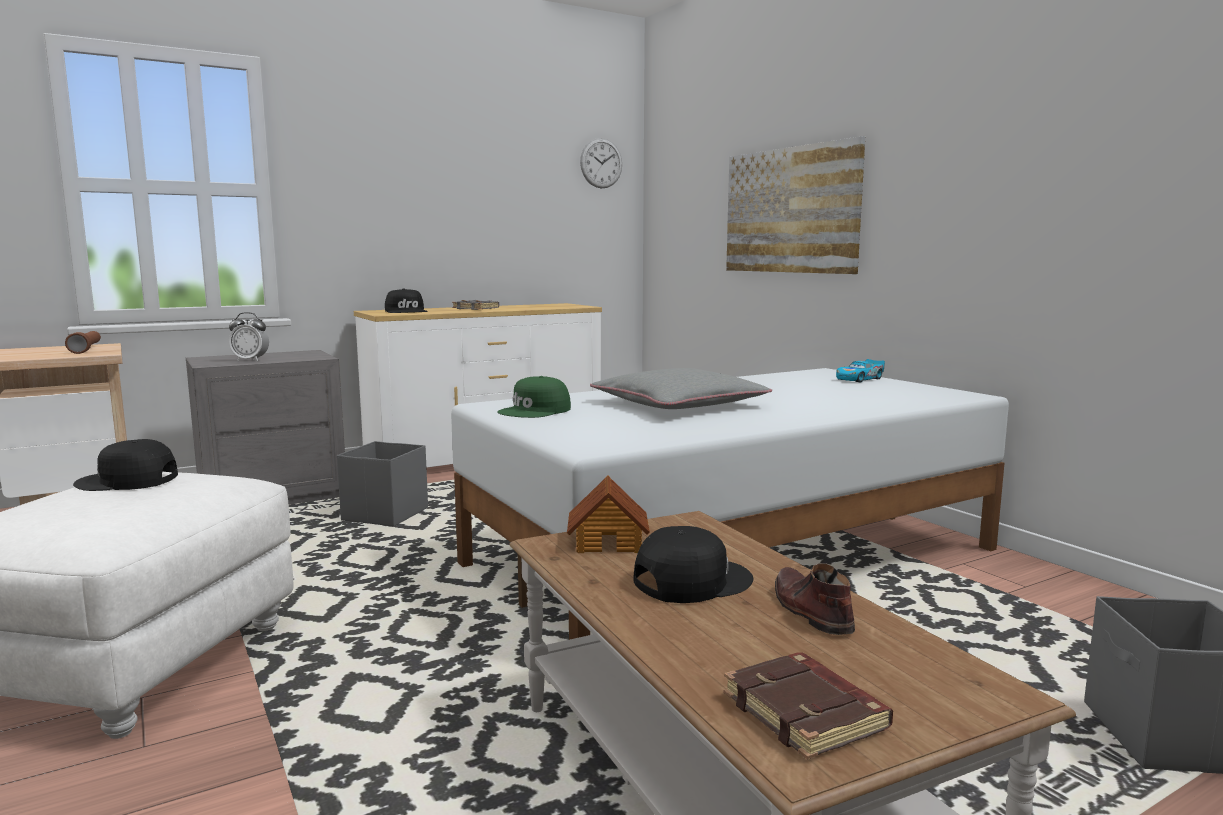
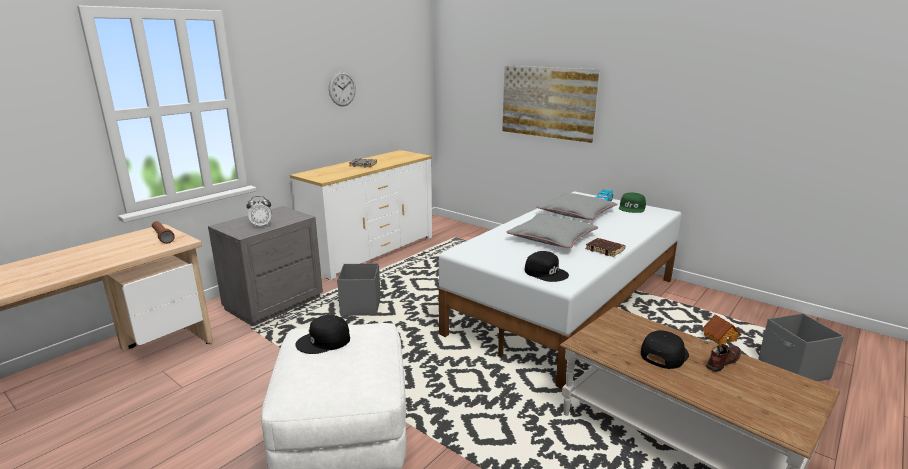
camera: 20 degrees left, 10 degrees up
black cap [385,289,428,313] -> black cap moved to [525,251,569,282]
green cap [498,376,571,418] -> green cap moved to [619,192,646,213]
toy house [567,475,650,553] -> toy house moved to [702,314,741,345]
wall clock [580,138,622,188] -> wall clock moved to [329,71,356,106]
brown book [724,652,893,759] -> brown book moved to [586,238,625,257]
brown shoe [775,563,855,635] -> brown shoe turned 90 degrees clockwise [706,344,741,372]
none -> grey pillow [537,193,617,220]

